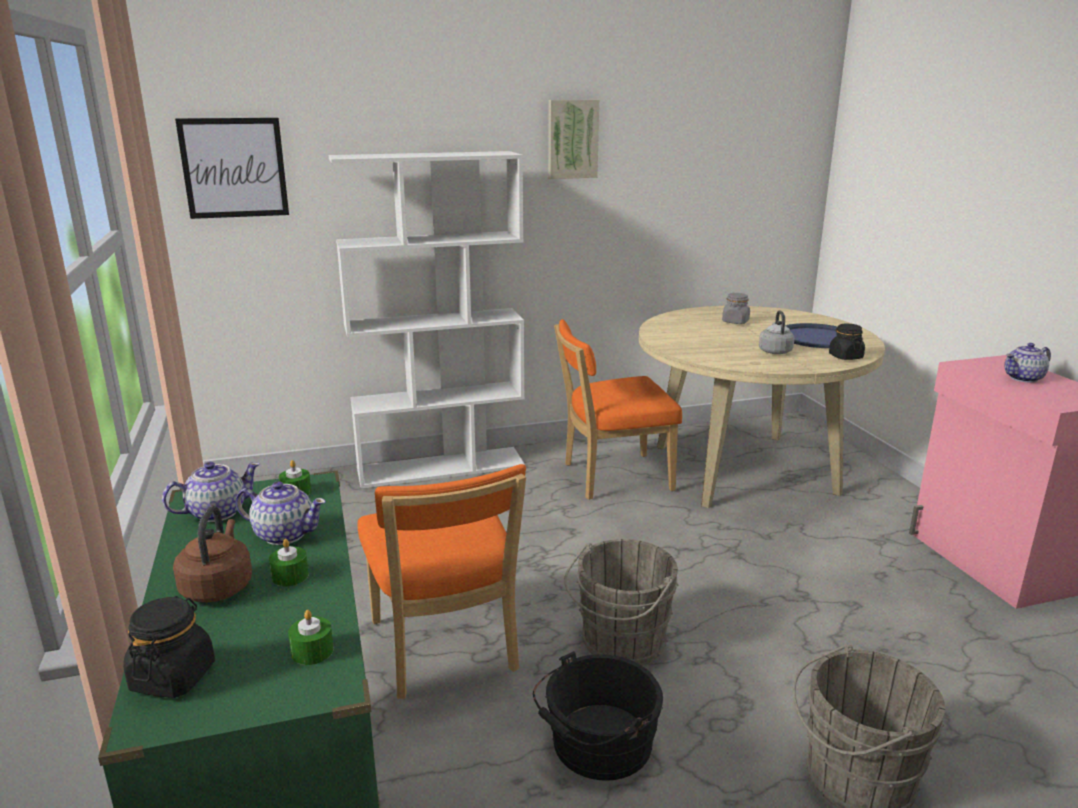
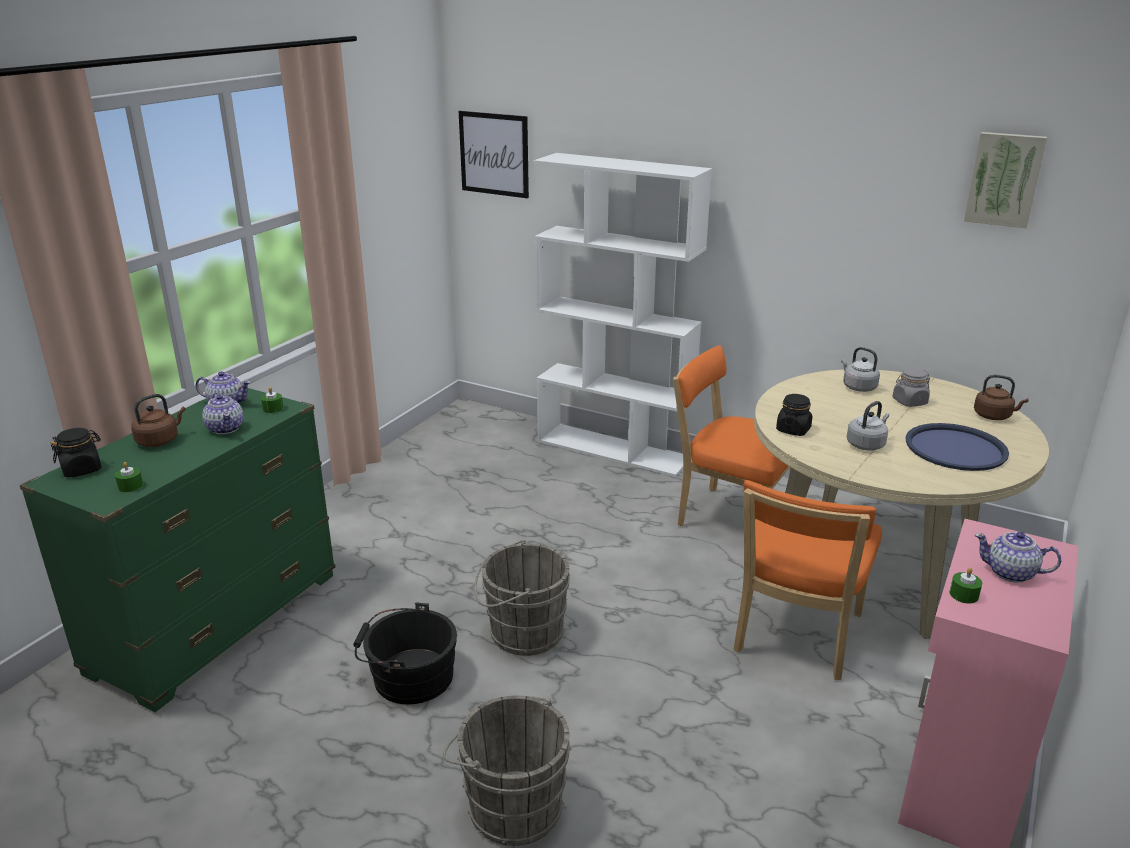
camera: 45 degrees right, 5 degrees up
green candle [269,539,309,586] -> green candle moved to [950,568,982,604]
orange chair [358,464,526,699] -> orange chair moved to [734,480,882,680]
picture [548,100,599,179] -> picture moved to [964,132,1047,228]
black jar [829,324,865,360] -> black jar moved to [776,394,812,436]
none -> grey kettle [841,347,880,392]
none -> brown kettle [974,375,1029,420]

